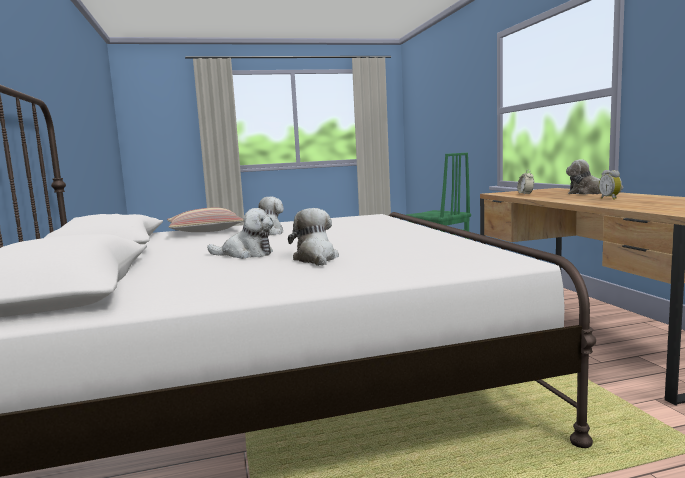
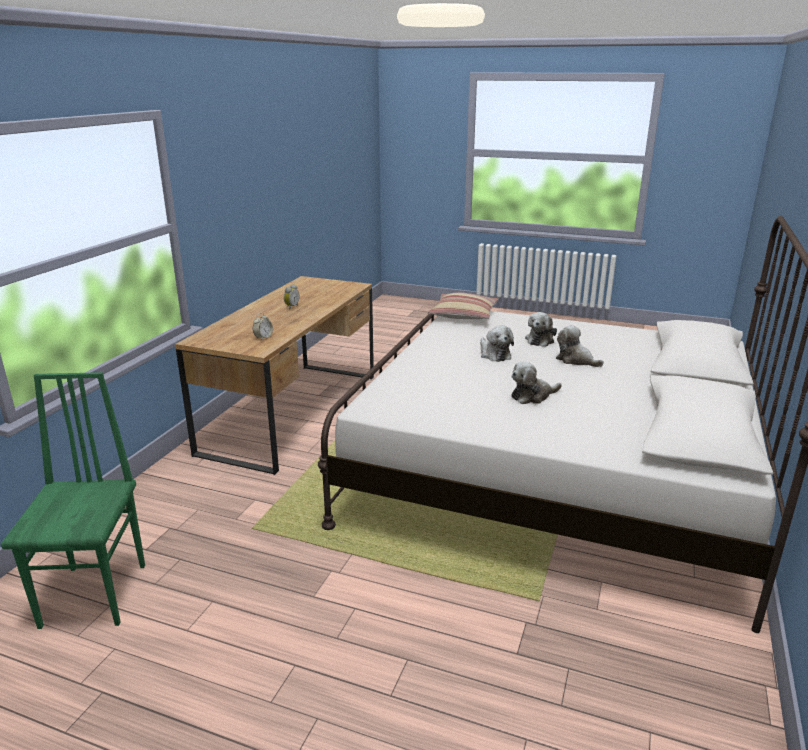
camera: 145 degrees left, 15 degrees up
pillow [167,207,244,232] -> pillow moved to [428,293,498,319]
plush toy [566,159,623,194] -> plush toy moved to [480,326,514,362]

